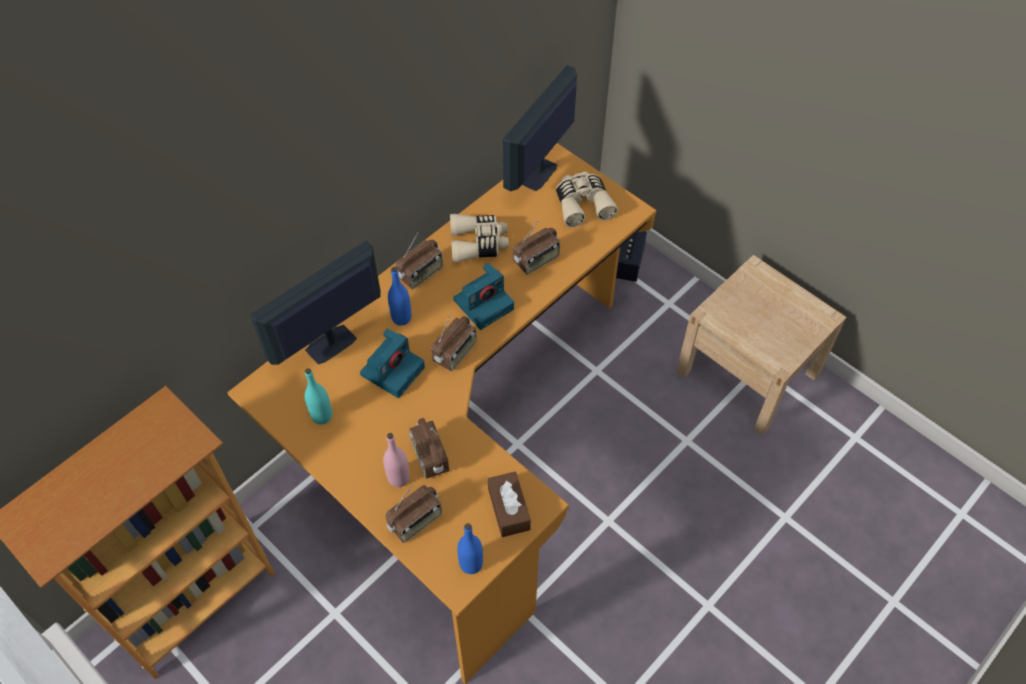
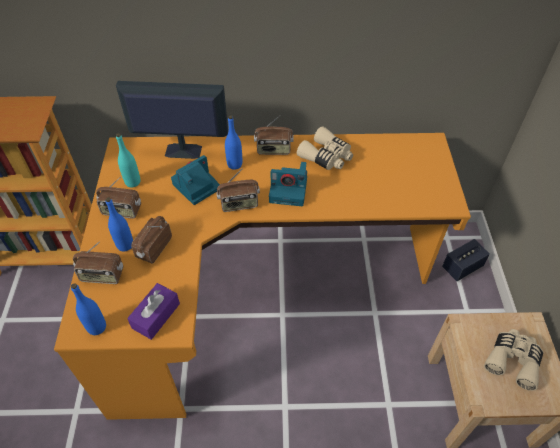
camera: 45 degrees right, 5 degrees down
camera [360,328,425,398] -> camera turned 150 degrees clockwise [171,155,220,205]
pink bottle [383,433,410,487] -> blue bottle [106,198,133,251]
brown tissue box [488,472,531,537] -> purple tissue box [127,283,180,340]
monitor [503,65,577,191] -> none
radio [513,219,560,275] -> radio moved to [96,177,141,219]
beige binoculars [556,172,618,227] -> beige binoculars moved to [484,329,543,391]

